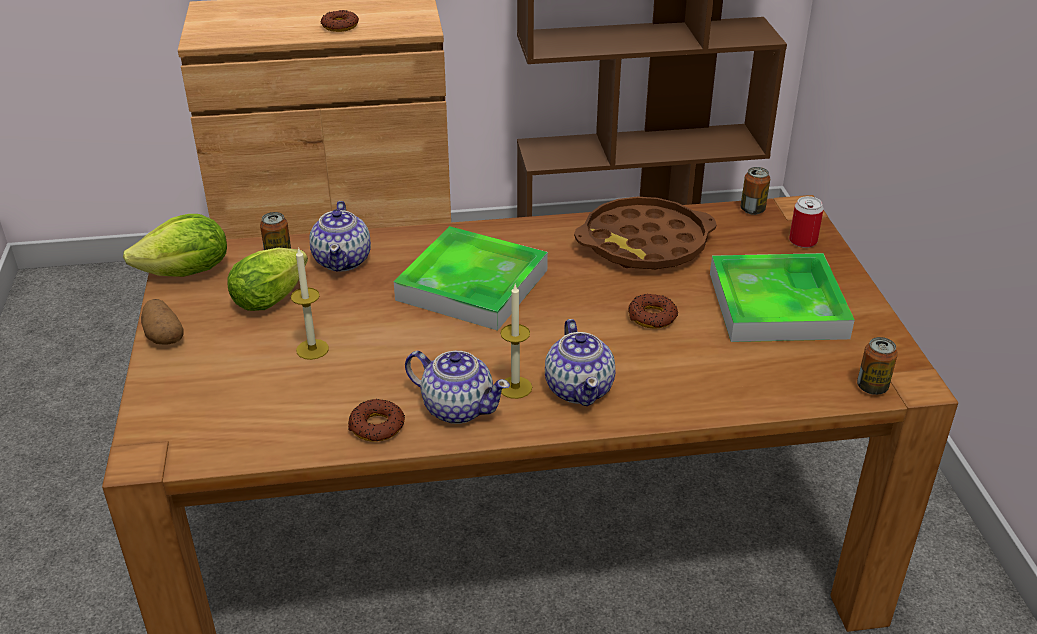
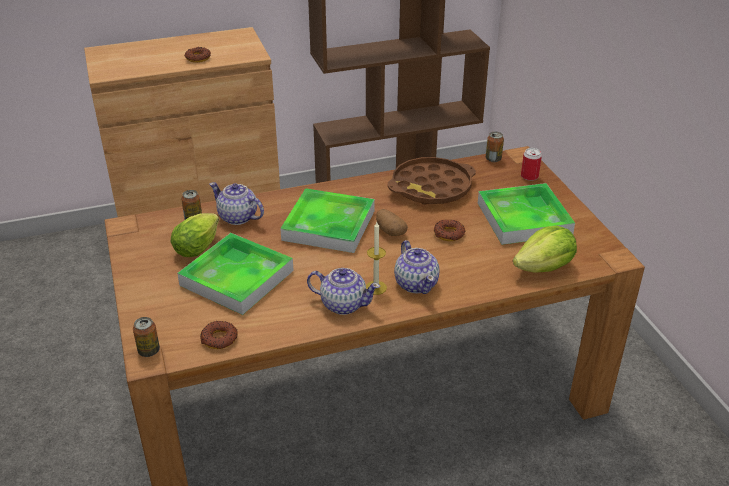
camera: 10 degrees left, 0 degrees up
lettuce [123,214,227,277] -> lettuce moved to [513,226,577,273]
potato [141,299,184,345] -> potato moved to [376,209,408,236]
candle [291,247,329,360] -> tray [177,233,294,315]
teapot [310,201,371,272] -> teapot turned 135 degrees clockwise [209,182,264,225]
donut [348,399,405,442] -> donut moved to [200,321,238,349]
can [857,337,898,395] -> can moved to [133,317,160,357]

